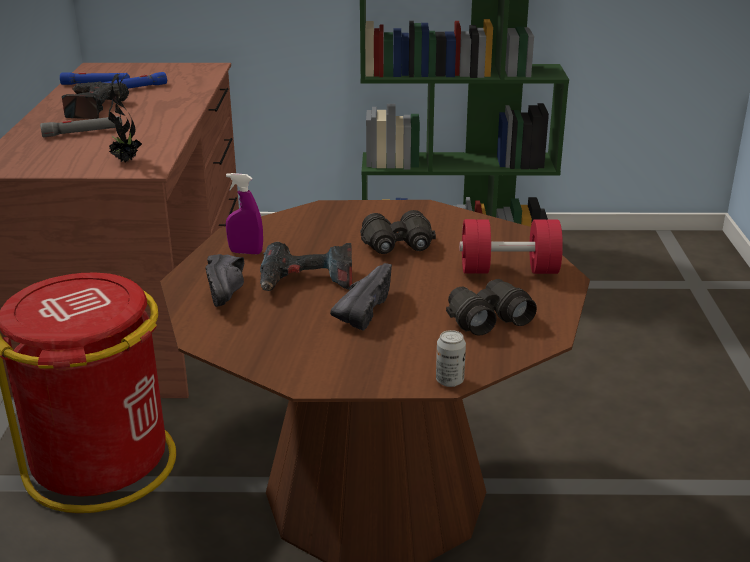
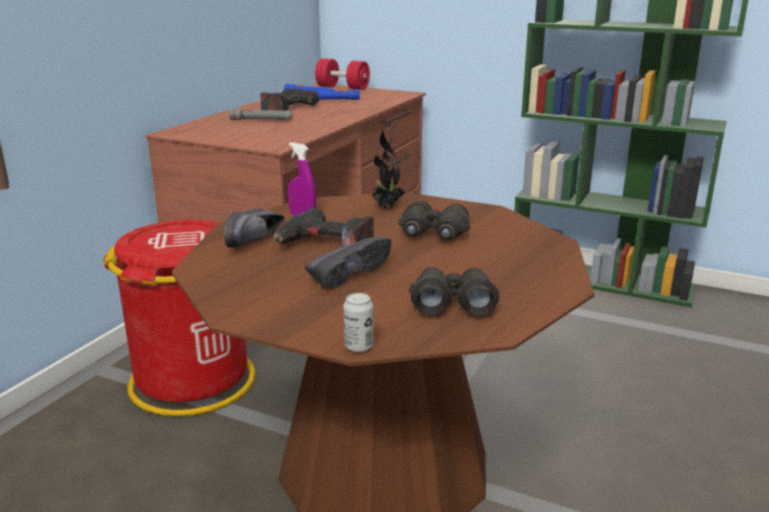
camera: 25 degrees right, 5 degrees down
potted plant [108,74,142,162] -> potted plant moved to [371,122,405,208]
red dumbbell [459,219,563,274] -> red dumbbell moved to [315,58,370,90]

